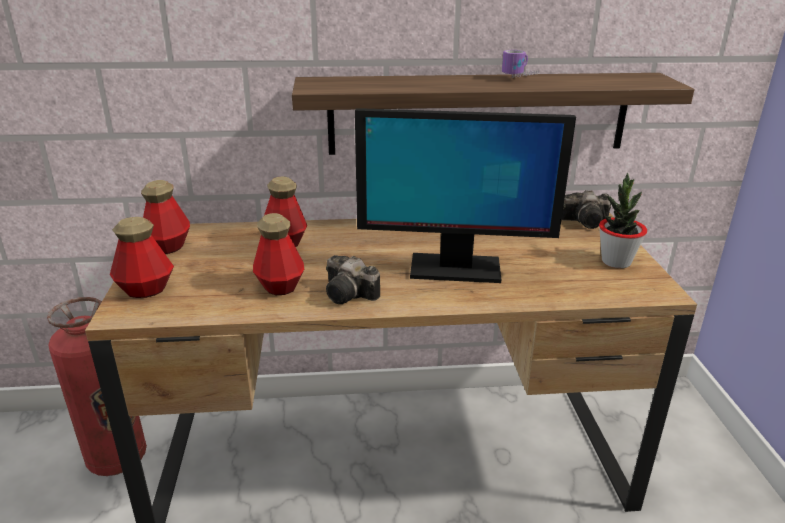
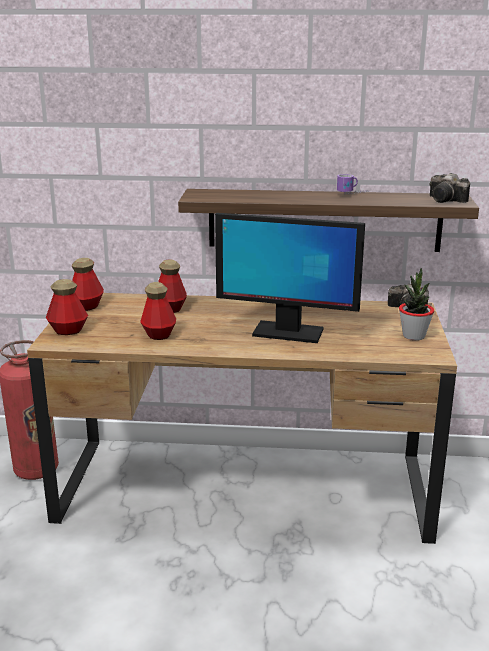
camera: 10 degrees right, 5 degrees down
camera [326,255,380,304] -> camera moved to [430,173,470,203]

